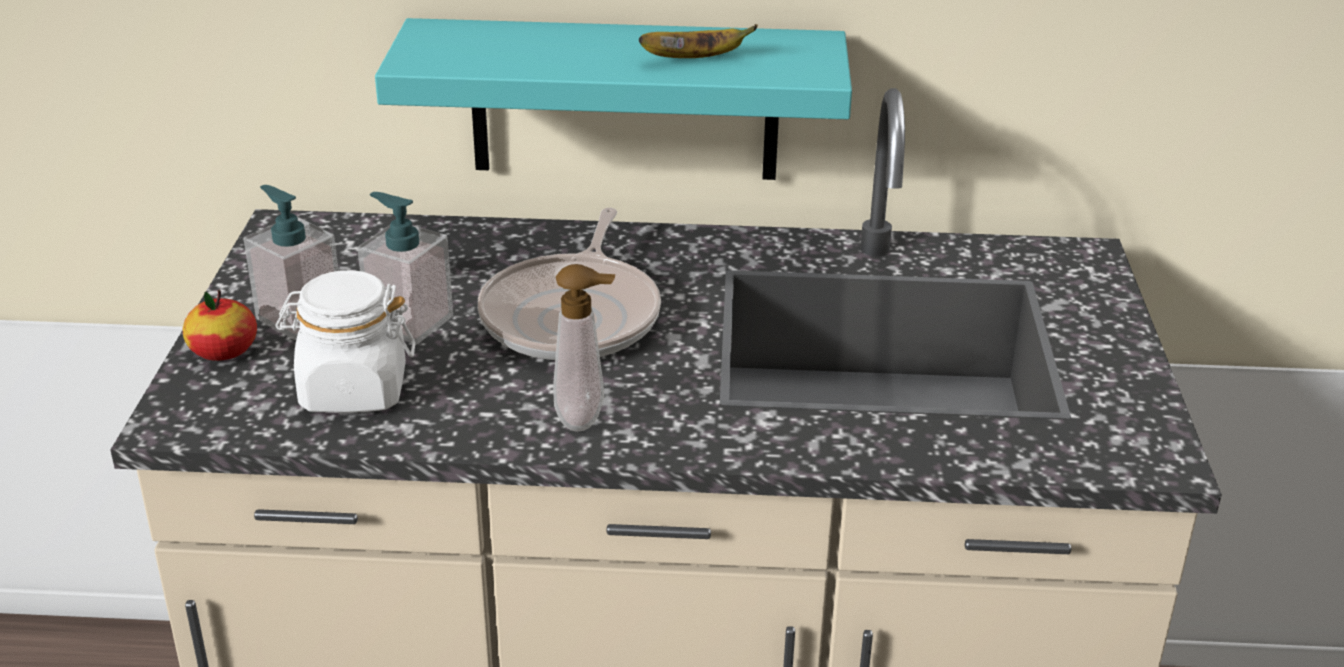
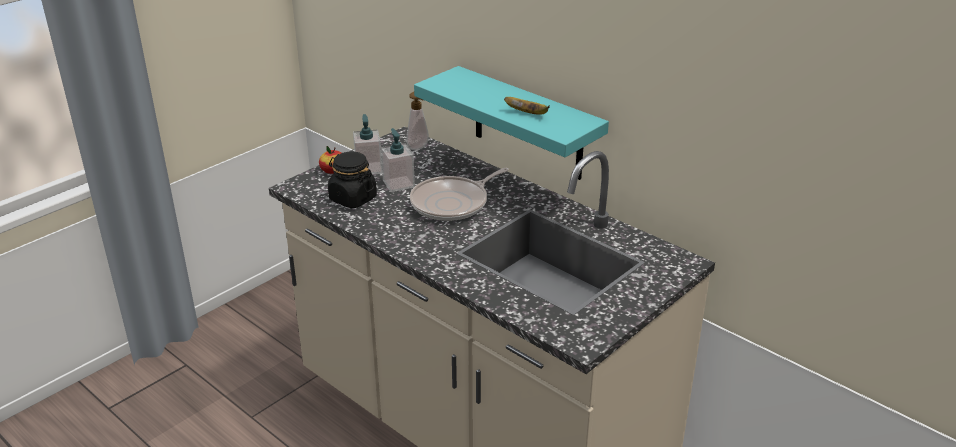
camera: 40 degrees right, 0 degrees up
white jar [275,270,415,413] -> black jar [328,152,377,208]
soap dispenser [553,264,615,432] -> soap dispenser moved to [406,92,429,150]

